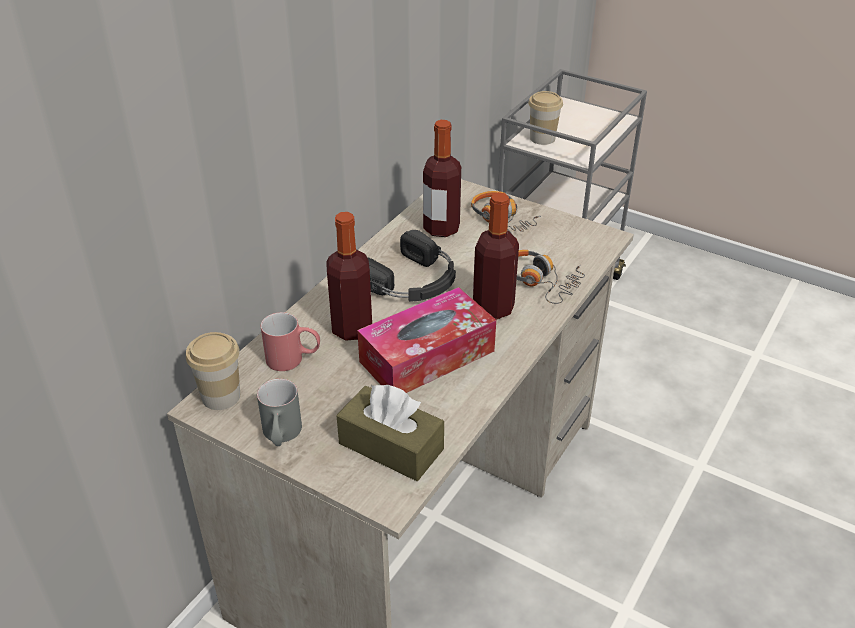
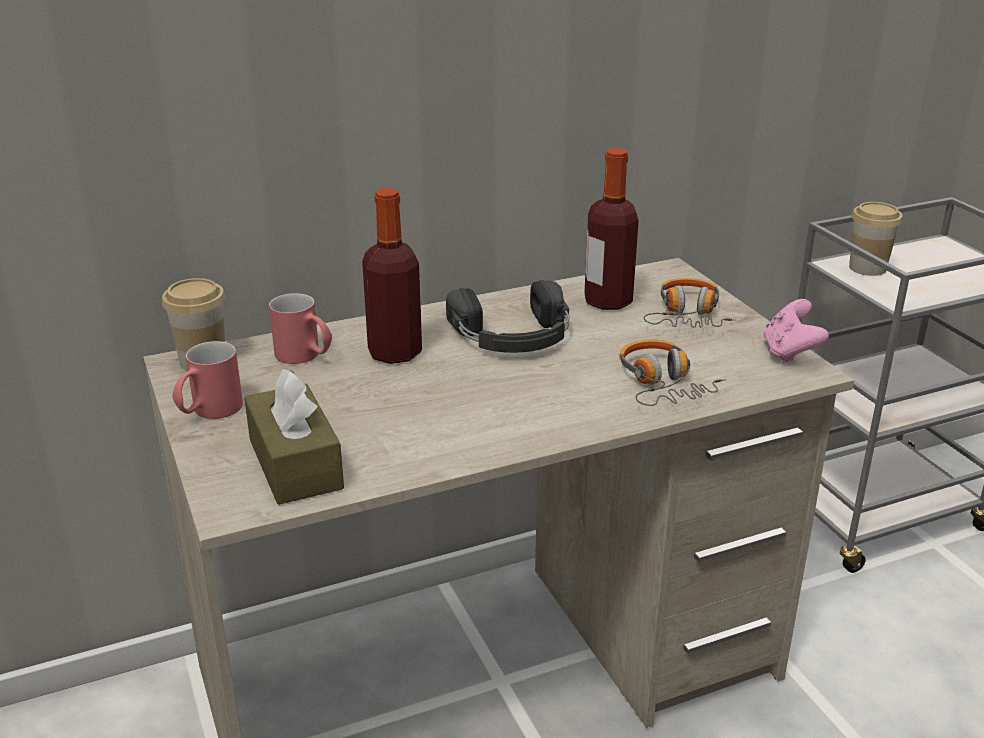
camera: 35 degrees right, 10 degrees down
grey mug [257,379,302,446] -> red mug [172,341,243,419]
tissue box [357,287,496,393] -> none
bottle [473,192,519,320] -> none
none -> pink game controller [763,299,829,364]

